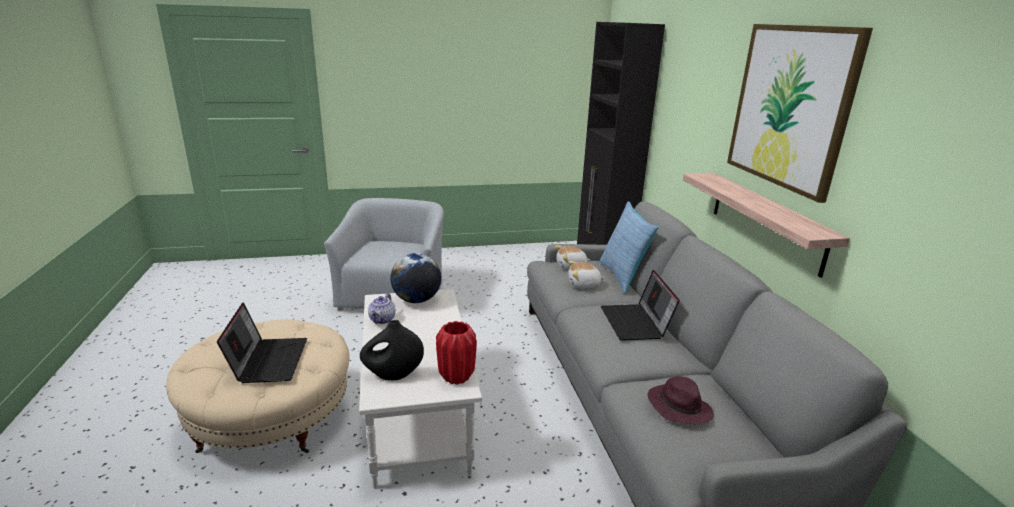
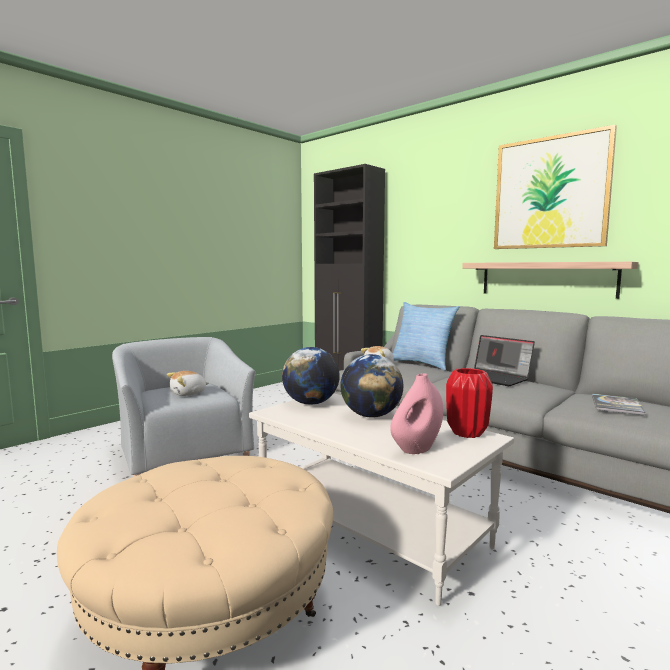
camera: 35 degrees left, 15 degrees down
laptop [217,303,307,383] -> none
black vase [360,320,424,381] -> pink vase [390,373,443,454]
teapot [368,293,395,324] -> none
plush toy [568,261,605,288] -> plush toy moved to [167,371,209,396]
purple hat [647,376,714,425] -> book [592,394,646,415]
none -> globe [340,354,403,418]

